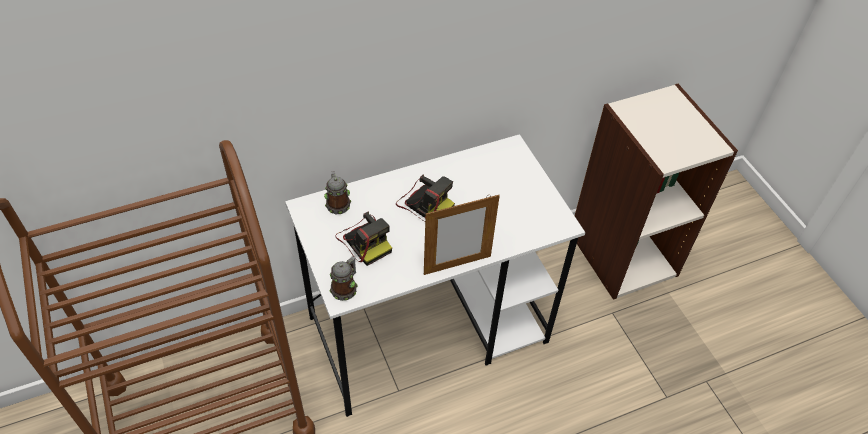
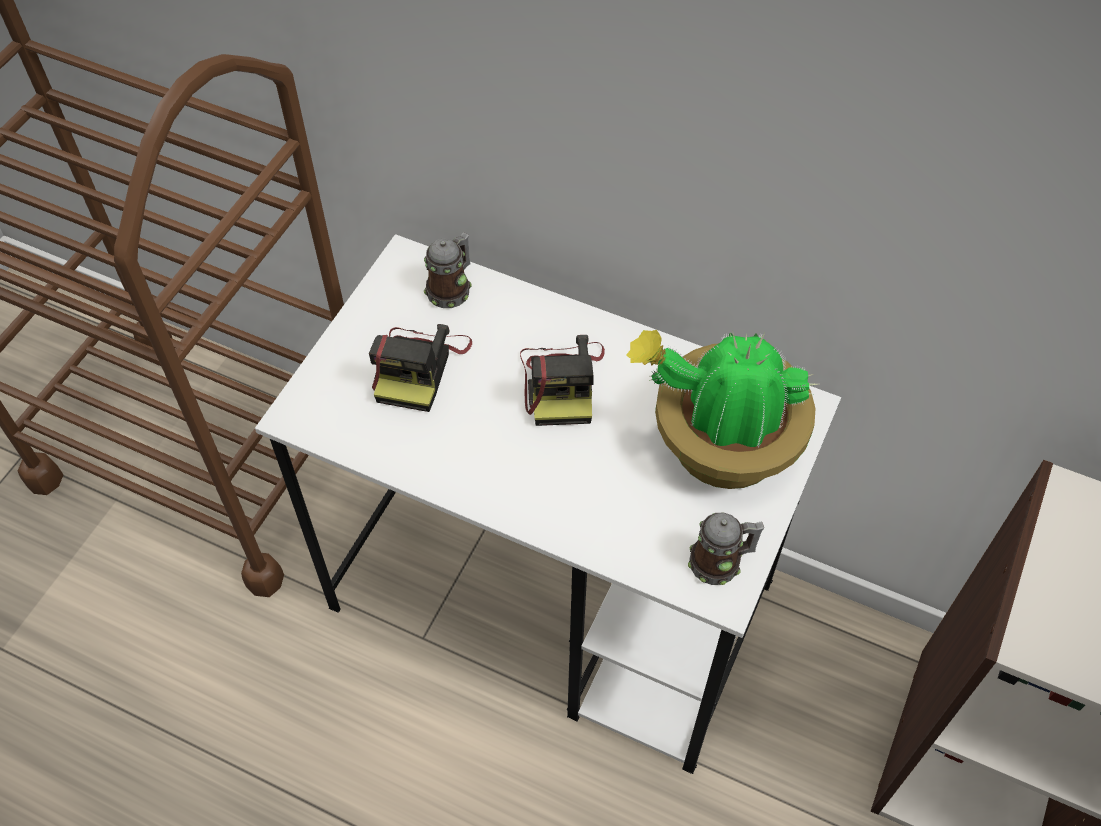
camera: 50 degrees right, 5 degrees up
mug [329,256,358,301] -> mug moved to [688,512,764,585]
picture frame [424,195,500,275] -> none
none -> potted plant [626,330,818,489]

